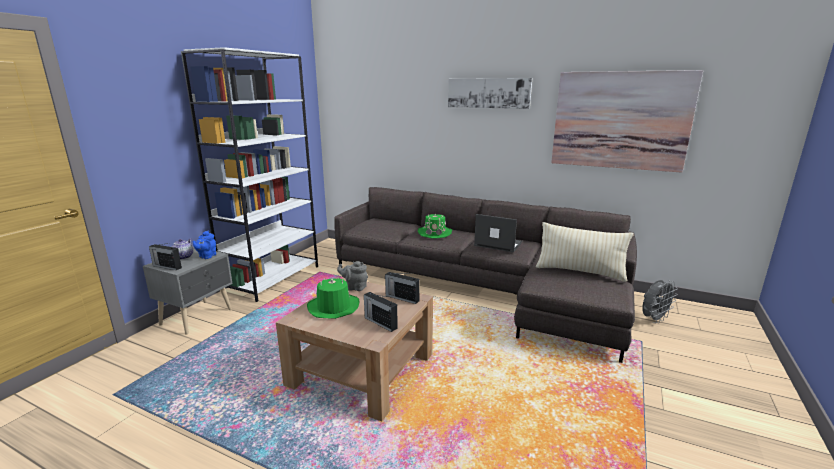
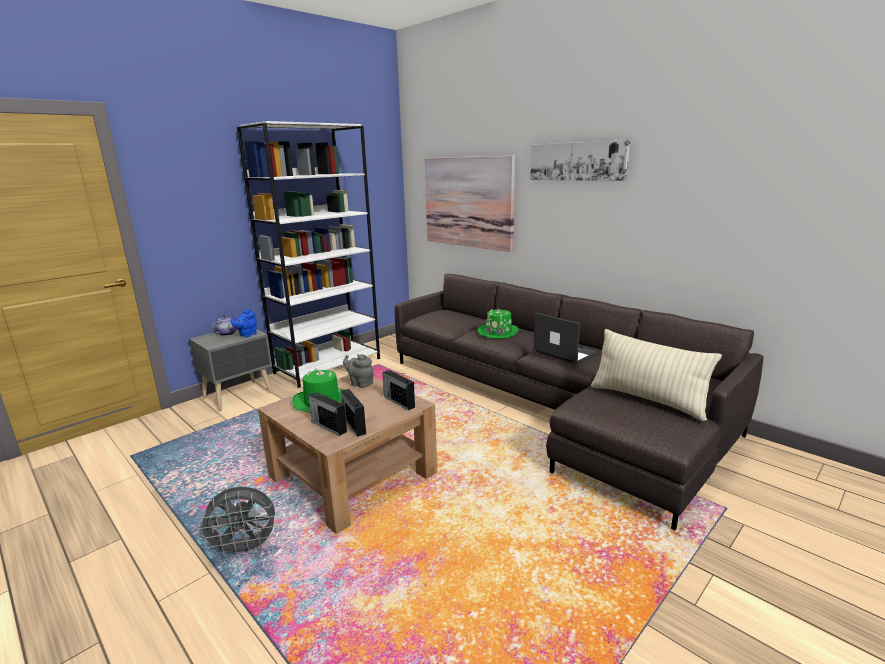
camera: 20 degrees right, 0 degrees up
radio [149,243,182,270] -> radio moved to [308,392,347,436]
picture [551,70,703,173] -> picture moved to [424,156,515,252]
grey fan [642,280,678,323] -> grey fan moved to [196,487,279,558]

